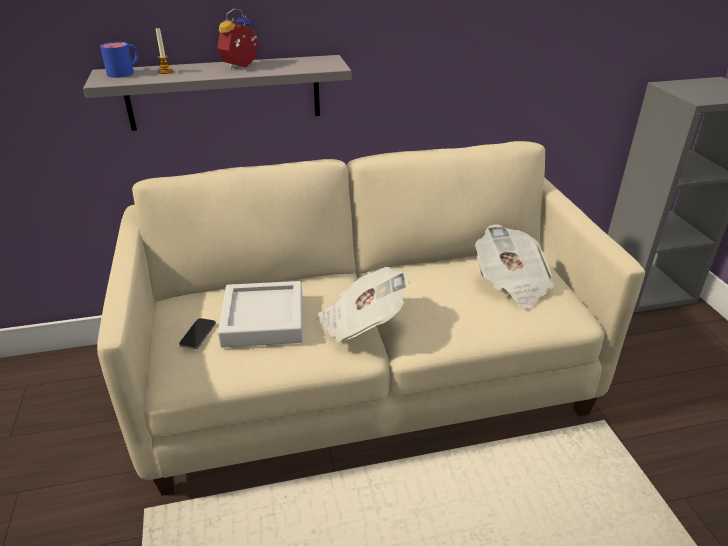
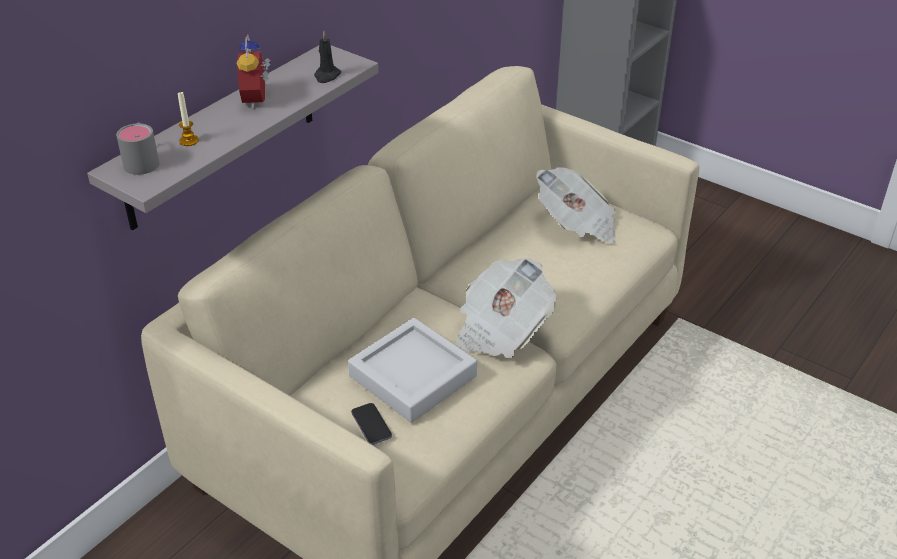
camera: 40 degrees left, 5 degrees up
blue mug [100,42,139,78] -> grey mug [116,122,159,175]
none -> black candle [314,31,341,83]

